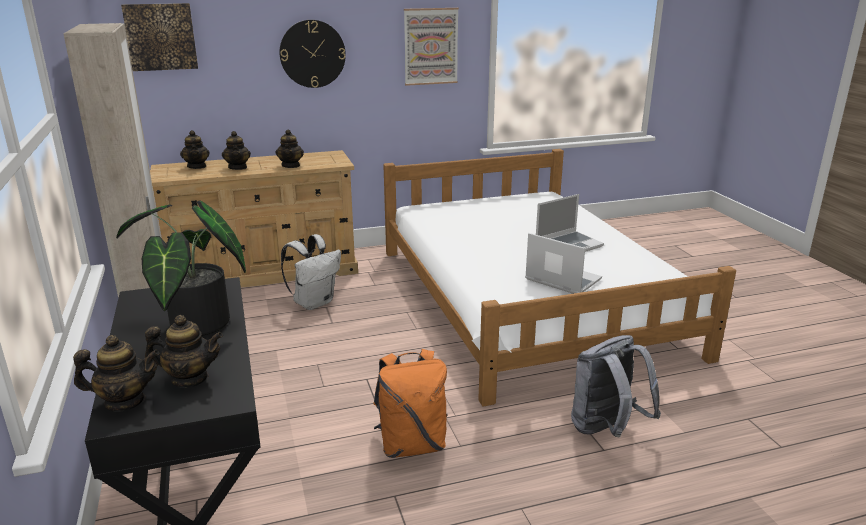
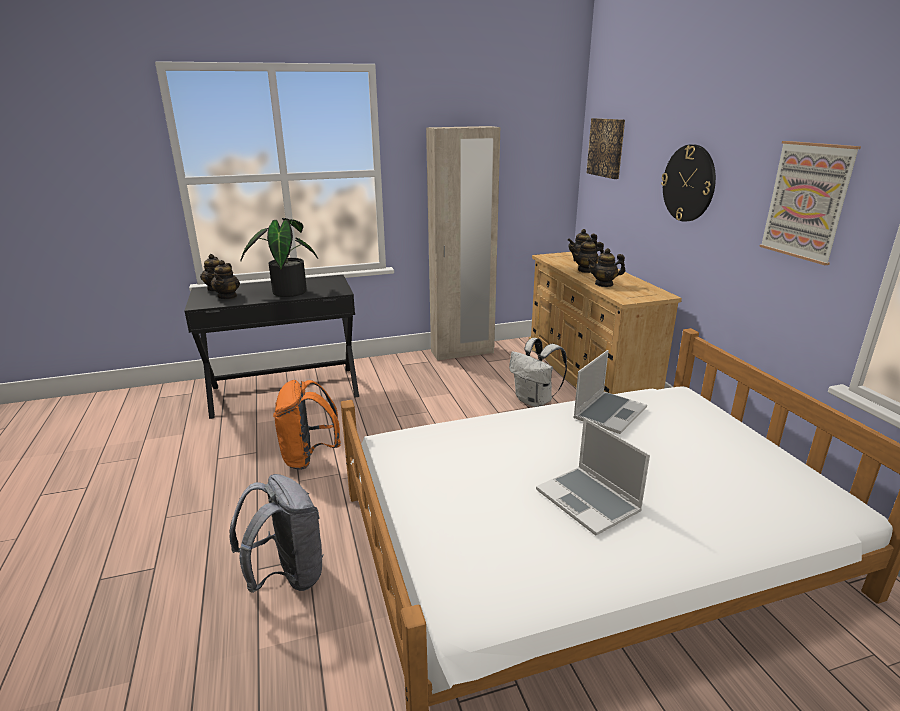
camera: 90 degrees right, 0 degrees up
laptop [525,233,602,294] -> laptop moved to [573,350,647,434]

